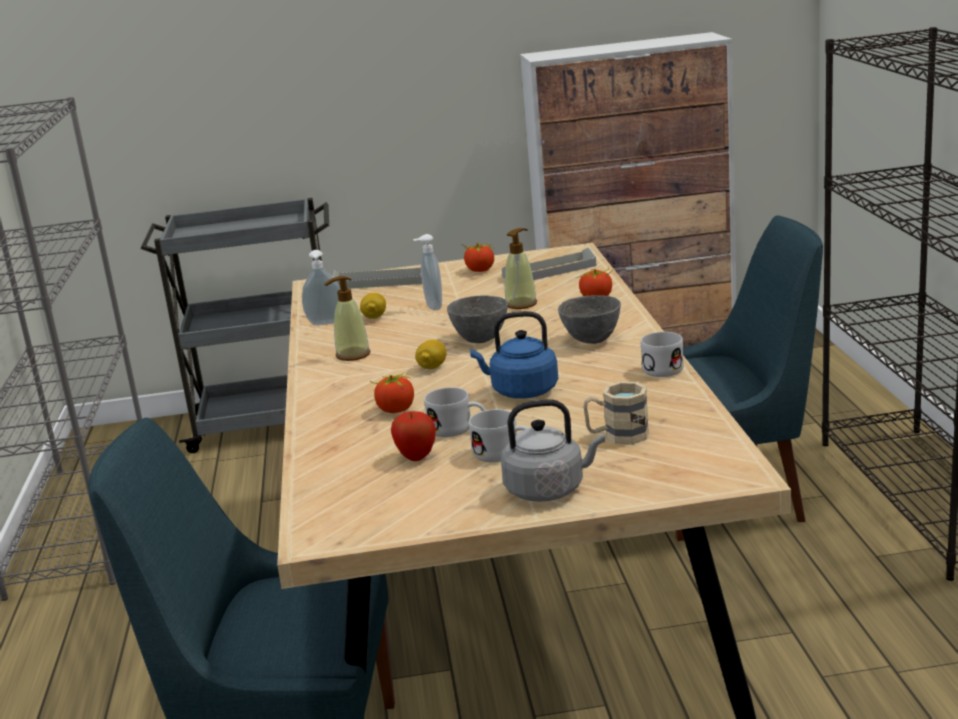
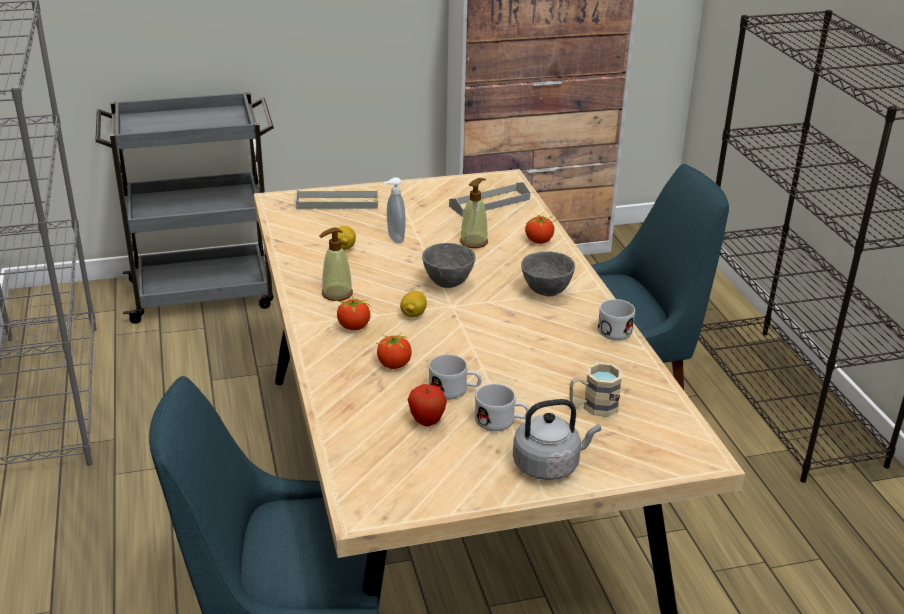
camera: 10 degrees left, 10 degrees up
soap dispenser [302,250,341,325] -> none
tomato [461,243,494,272] -> tomato moved to [336,296,370,330]
blue kettle [470,311,558,399] -> none

